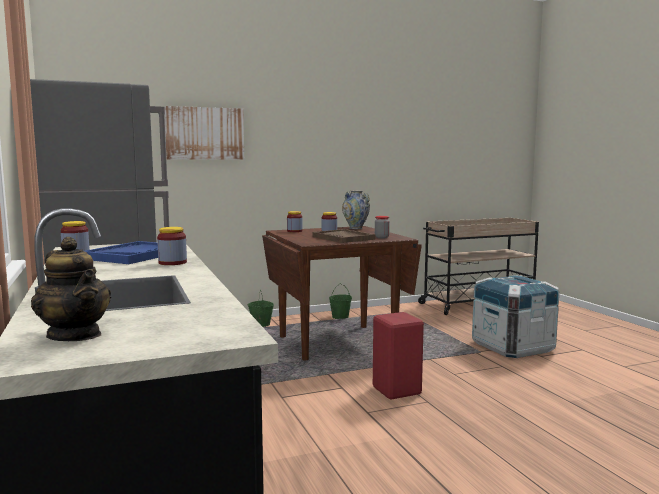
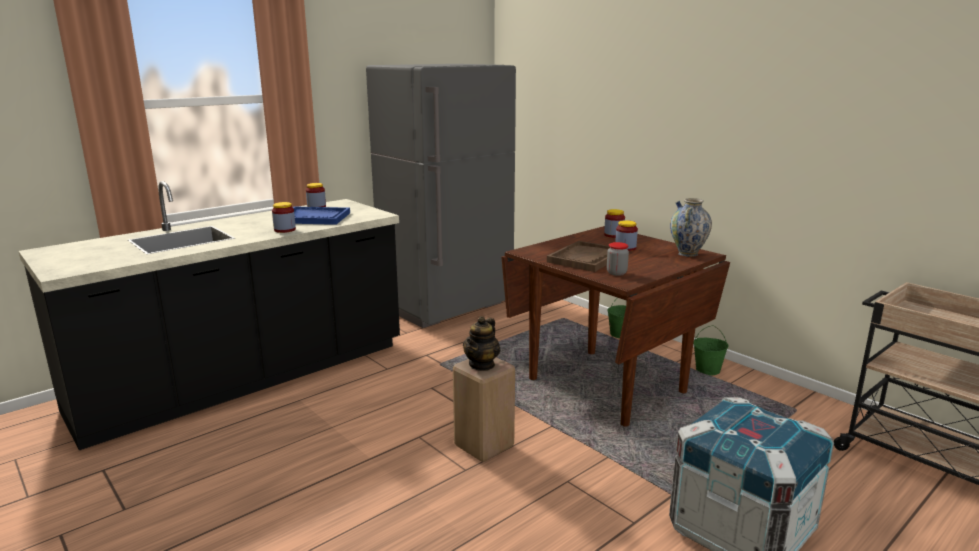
camera: 70 degrees right, 10 degrees up
teapot [31,237,111,341] -> teapot moved to [463,316,500,371]
picture [164,106,244,160] -> none
red stool [373,312,424,399] -> beige stool [453,358,515,462]

